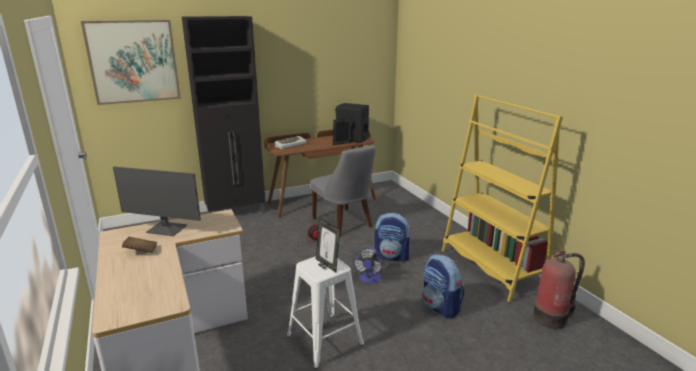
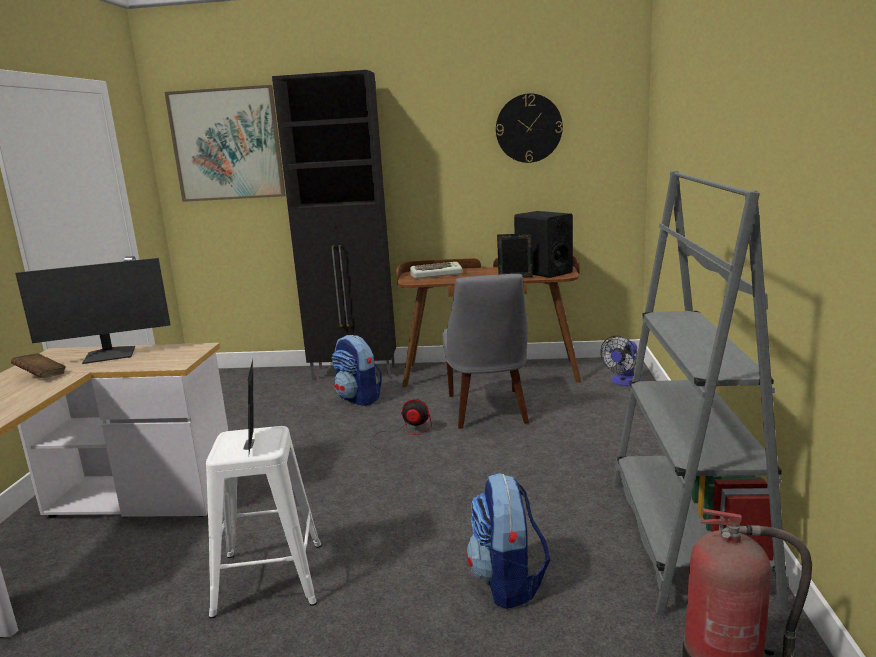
camera: 30 degrees right, 5 degrees down
monitor [113,167,201,236] -> monitor turned 60 degrees counterclockwise [15,258,171,364]
fan [353,247,384,283] -> fan moved to [601,336,641,386]
backpack [375,213,412,262] -> backpack moved to [332,335,382,406]
yellow bookcase [442,94,563,302] -> grey bookcase [613,171,789,615]
none -> wall clock [496,94,563,163]

